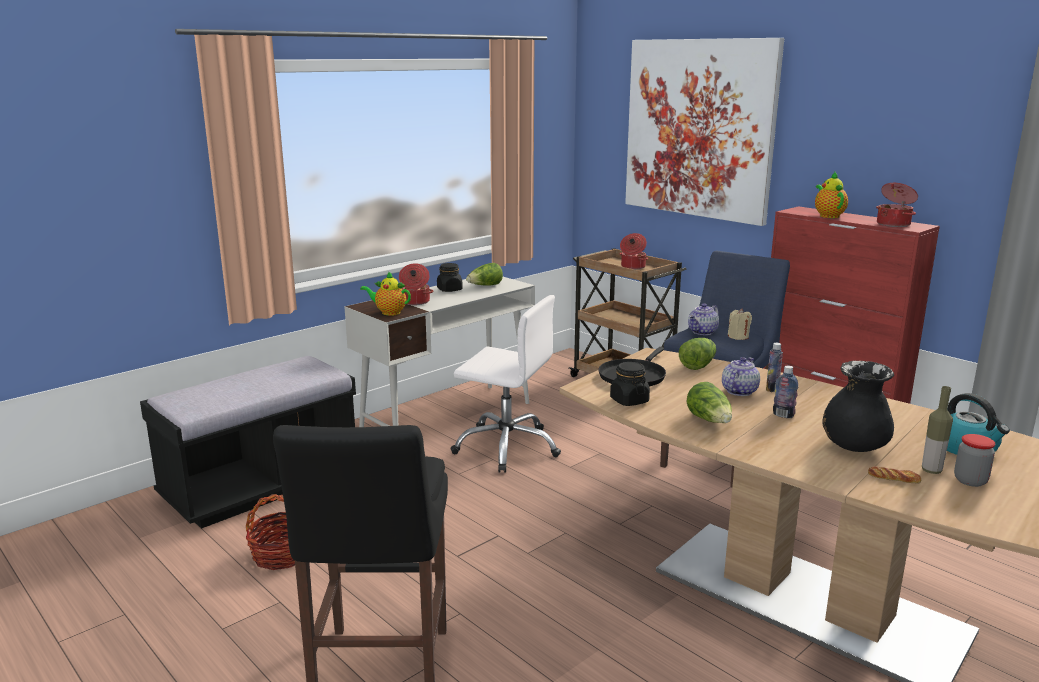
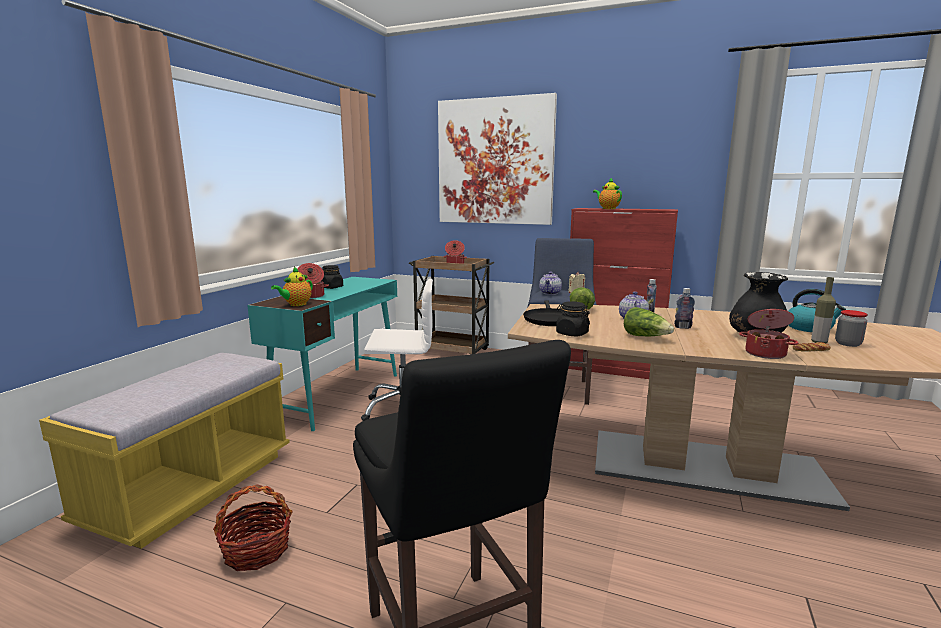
camera: 25 degrees left, 5 degrees down
black bench [140,356,356,529] -> yellow bench [39,353,290,549]
white desk [344,277,535,427] -> turquoise desk [247,277,397,431]
teapot [360,271,411,316] -> teapot turned 45 degrees counterclockwise [271,267,313,306]
lettuce [466,263,503,286] -> none
cooking pot [876,183,918,227] -> cooking pot moved to [739,309,798,359]

